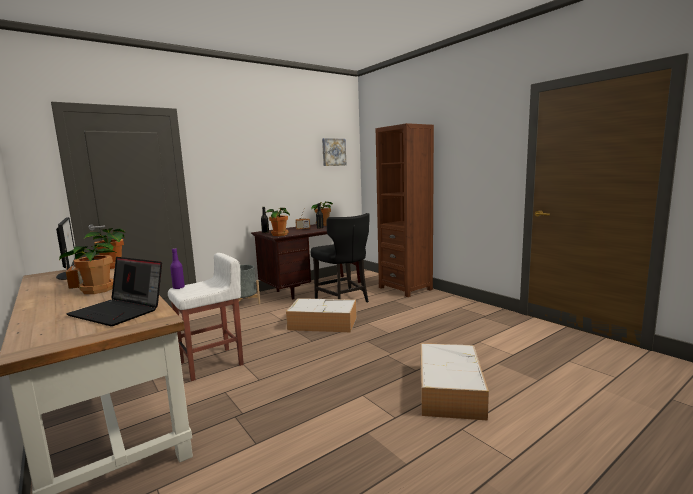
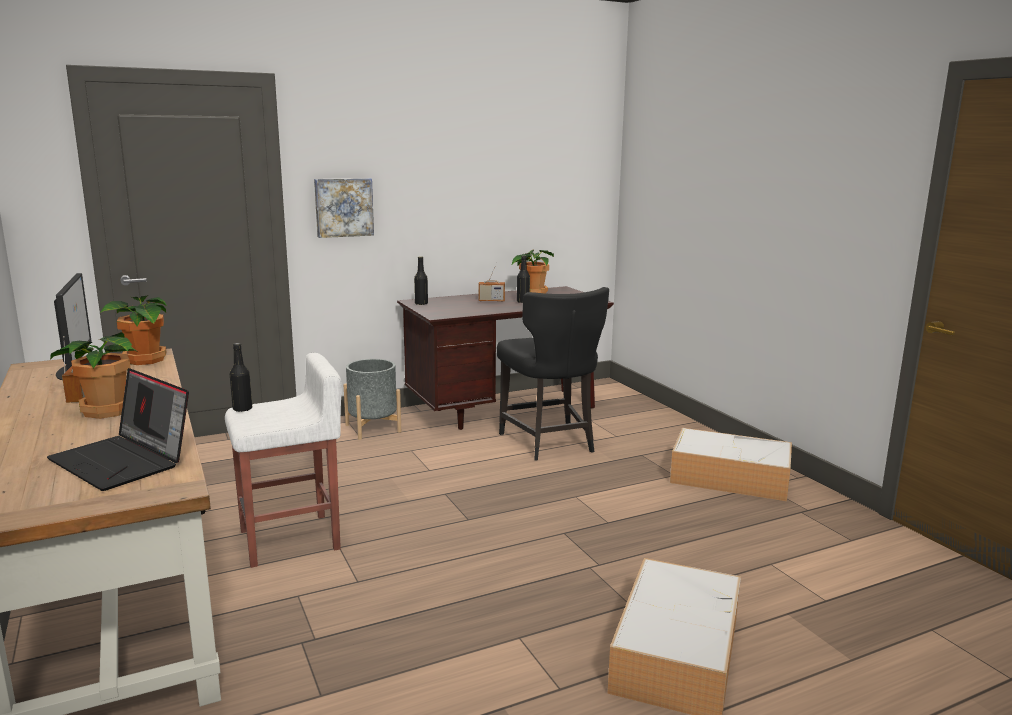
camera: 10 degrees right, 5 degrees up
purple bottle [170,248,185,289] -> black bottle [230,343,252,412]
potted plant [265,208,290,236] -> none
storage box [286,298,357,332] -> storage box moved to [670,428,792,501]
picture [322,138,346,166] -> picture moved to [314,178,374,238]
brown bookcase [376,123,434,297] -> none

